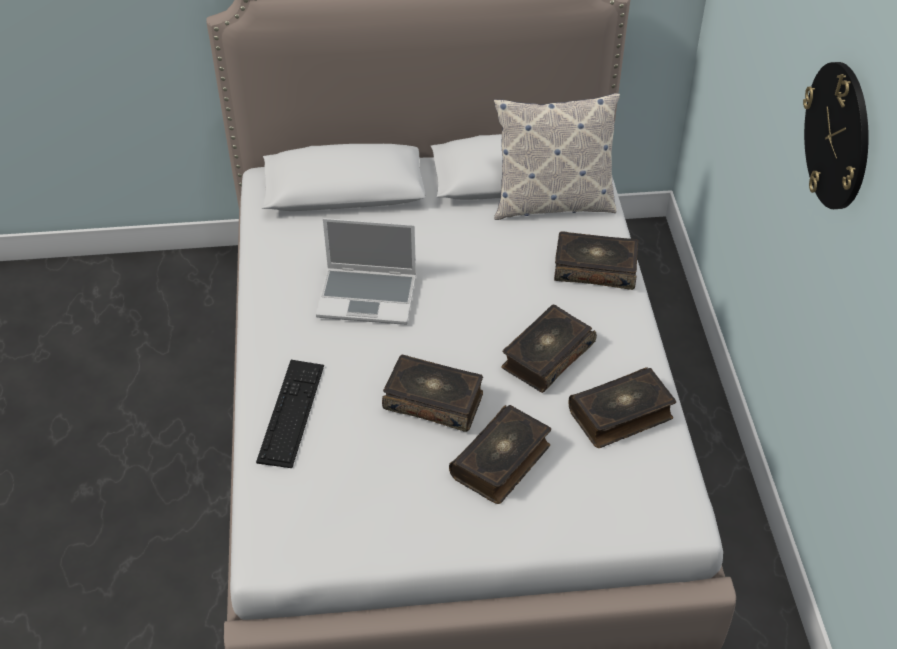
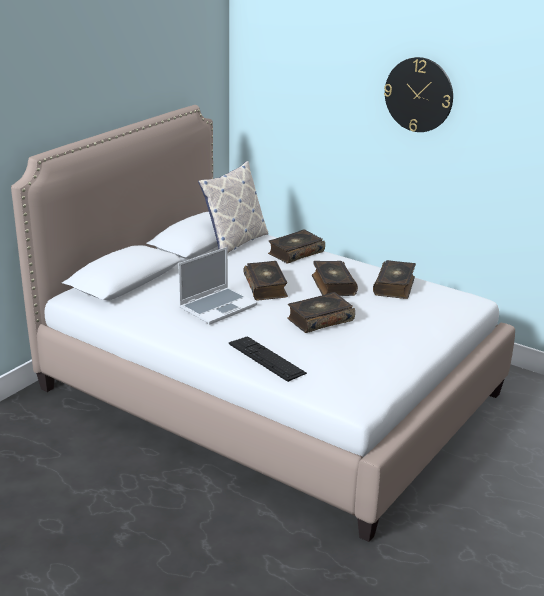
camera: 50 degrees left, 20 degrees down
book [449,405,551,504] -> book moved to [243,261,288,300]

